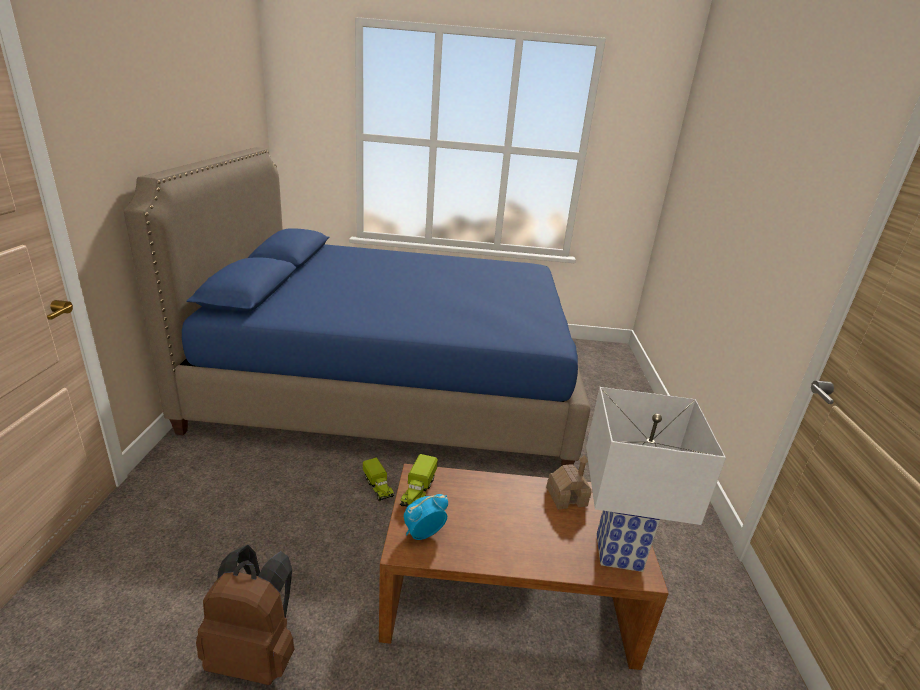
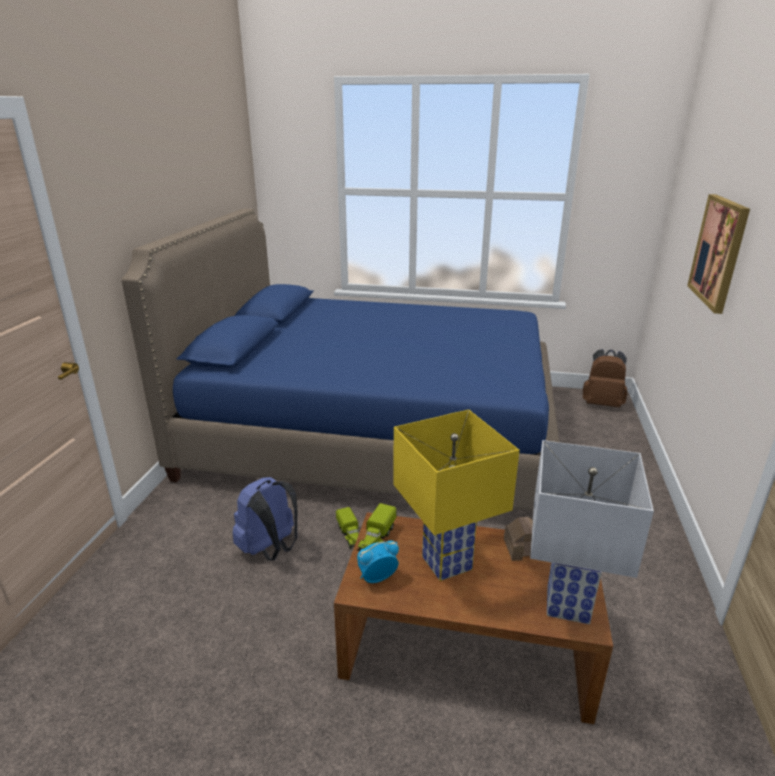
camera: 10 degrees right, 0 degrees up
brown backpack [196,545,295,685] -> brown backpack moved to [583,349,628,407]
none -> blue backpack [232,477,298,560]
none -> yellow table lamp [393,410,520,581]
none -> picture [687,194,750,314]

